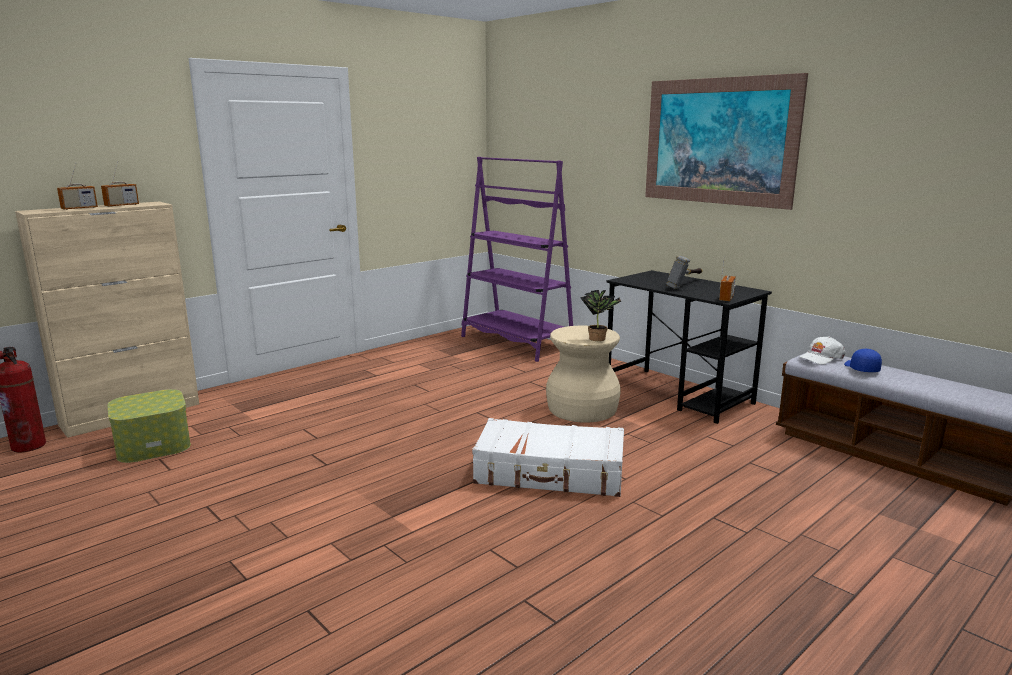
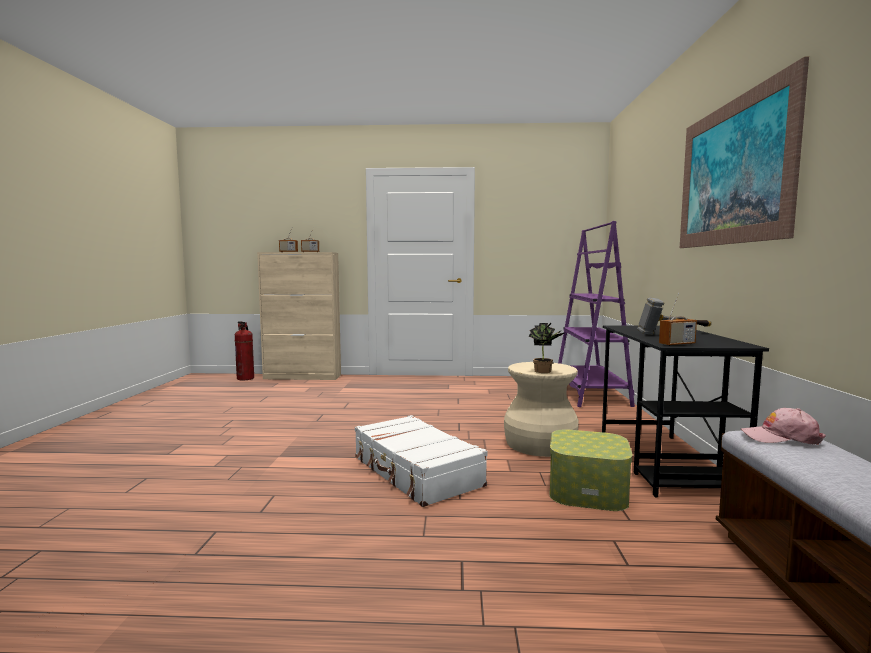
camera: 45 degrees right, 10 degrees down
storage box [108,389,191,463] -> storage box moved to [549,429,633,511]
white cap [799,336,846,364] -> pink cap [741,408,826,445]
blue cap [844,349,882,372] -> none

